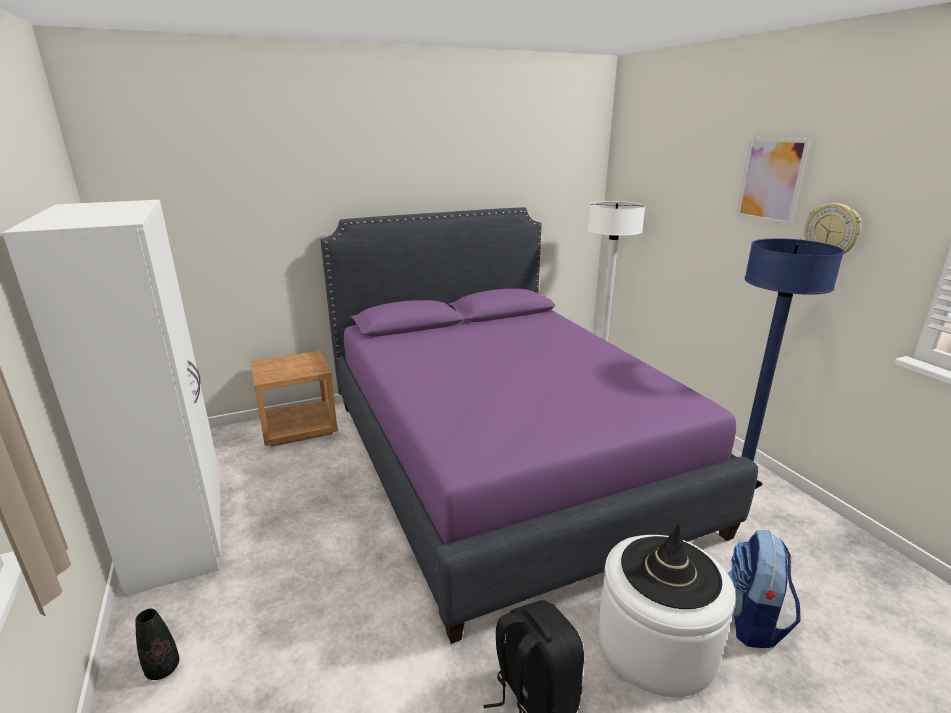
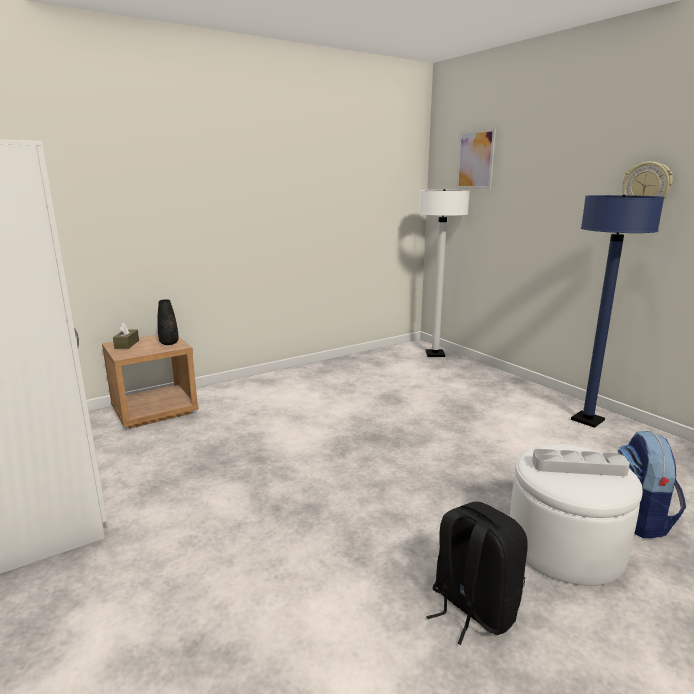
camera: 10 degrees left, 5 degrees down
black vase [136,608,179,680] -> black vase moved to [157,299,179,345]
purple bed [321,207,758,644] -> none
black hat [621,523,722,609] -> grey tray [532,449,630,476]
picture [736,137,811,226] -> picture moved to [456,128,496,189]
none -> brown tissue box [113,323,139,349]

